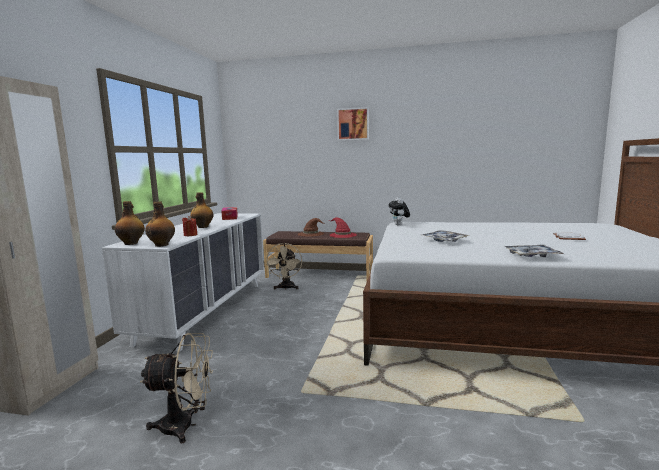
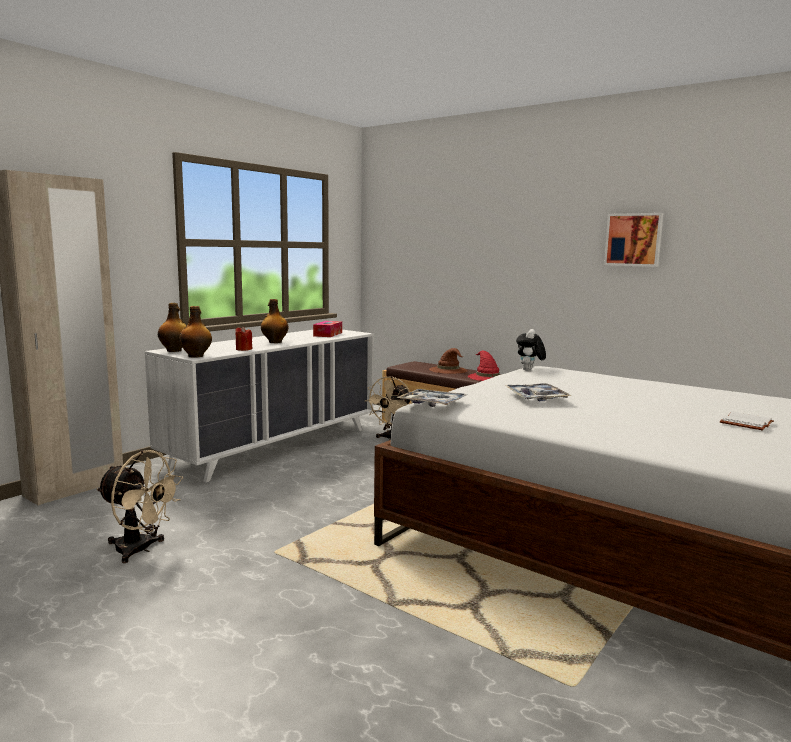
camera: 25 degrees right, 0 degrees up
picture [337,107,369,141] -> picture moved to [604,213,664,267]
tray [505,245,564,257] -> tray moved to [396,389,467,407]

